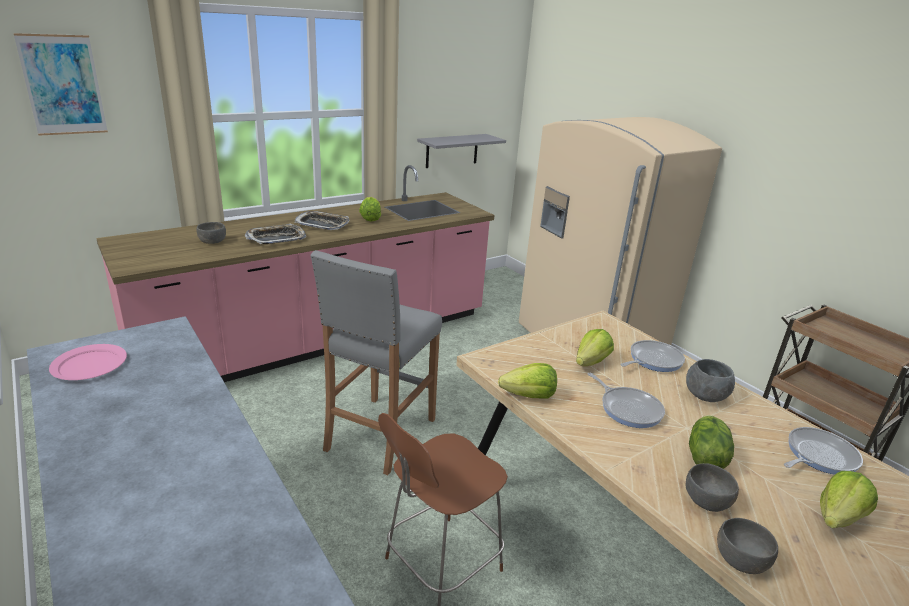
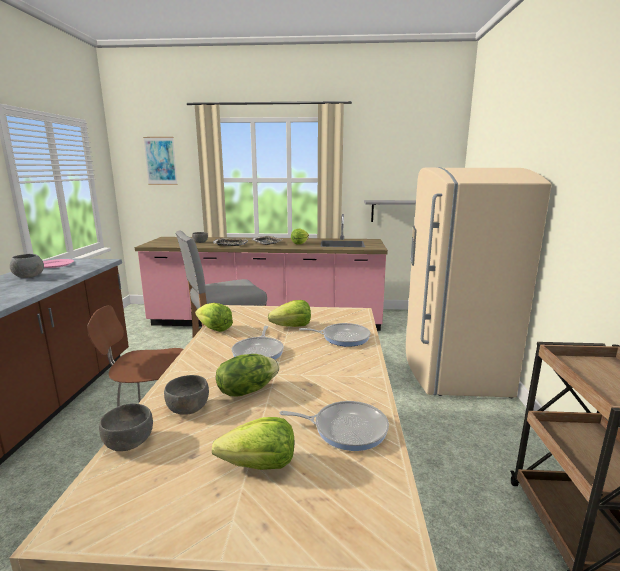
camera: 40 degrees right, 10 degrees down
grey bowl [686,359,735,402] -> grey bowl moved to [10,254,44,278]

